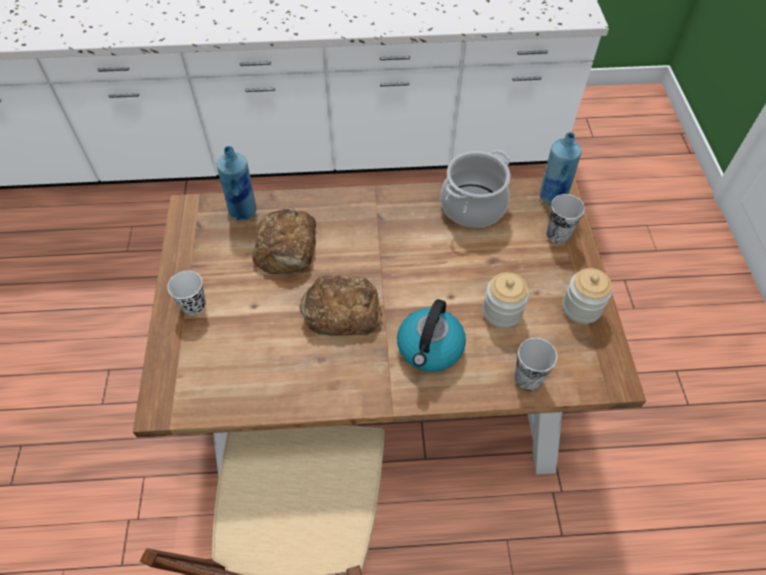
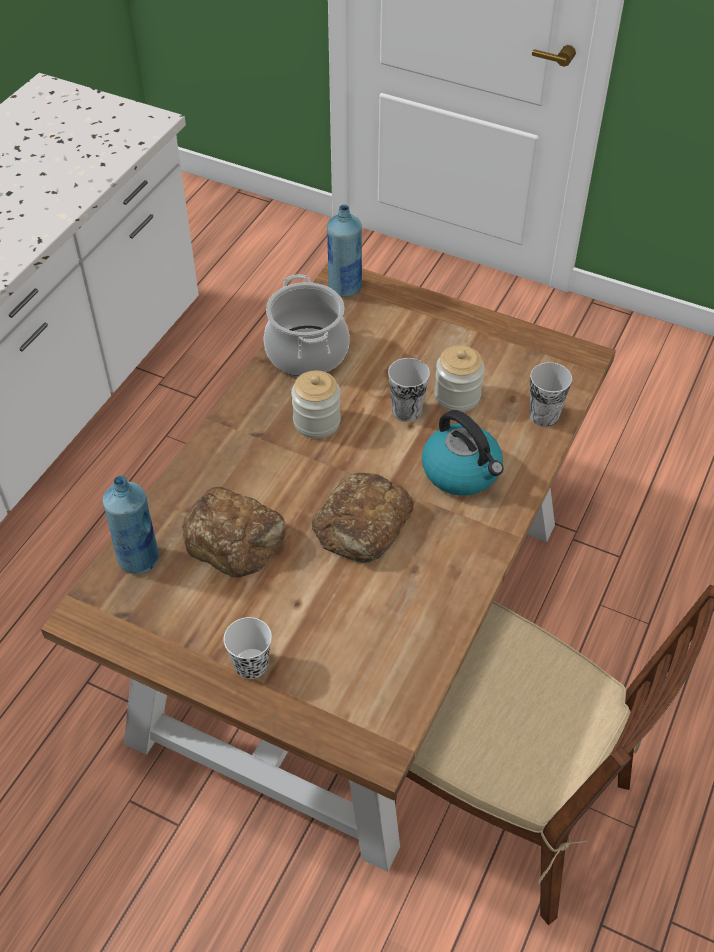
camera: 60 degrees left, 5 degrees down
cup [547,194,585,244] -> cup moved to [388,358,430,422]
jar [562,268,612,324] -> jar moved to [291,370,341,439]

